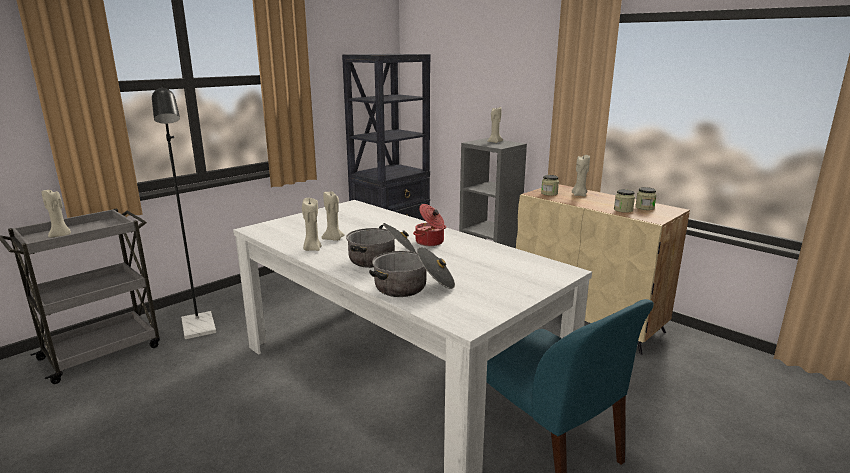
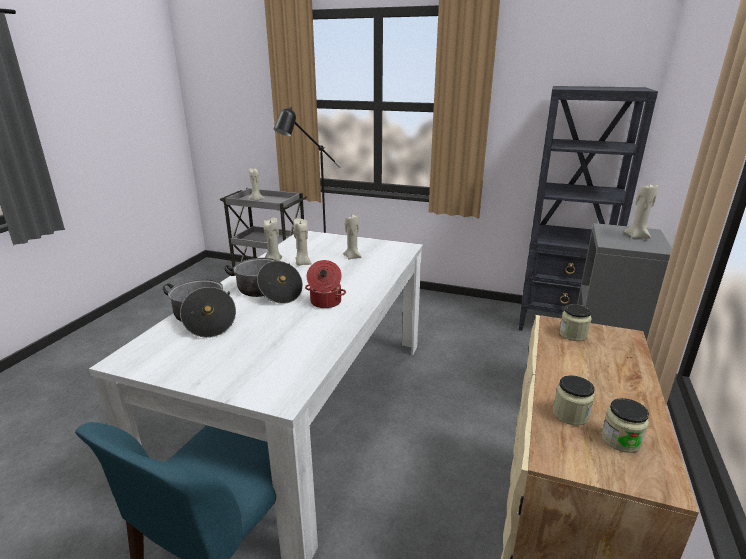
camera: 65 degrees right, 5 degrees up
beige candle [572,155,590,197] -> beige candle moved to [343,215,362,260]

